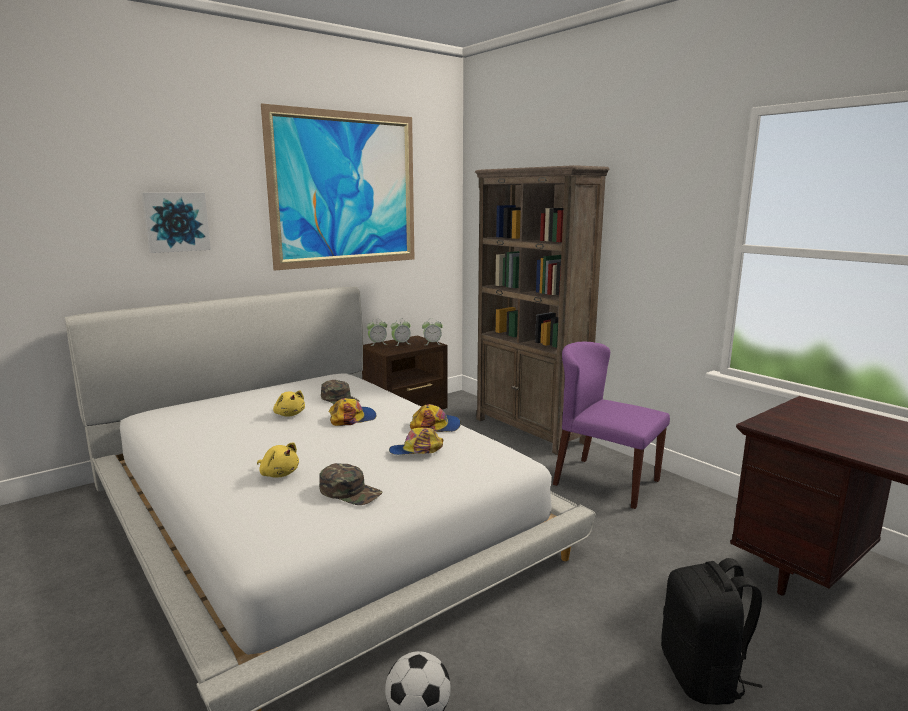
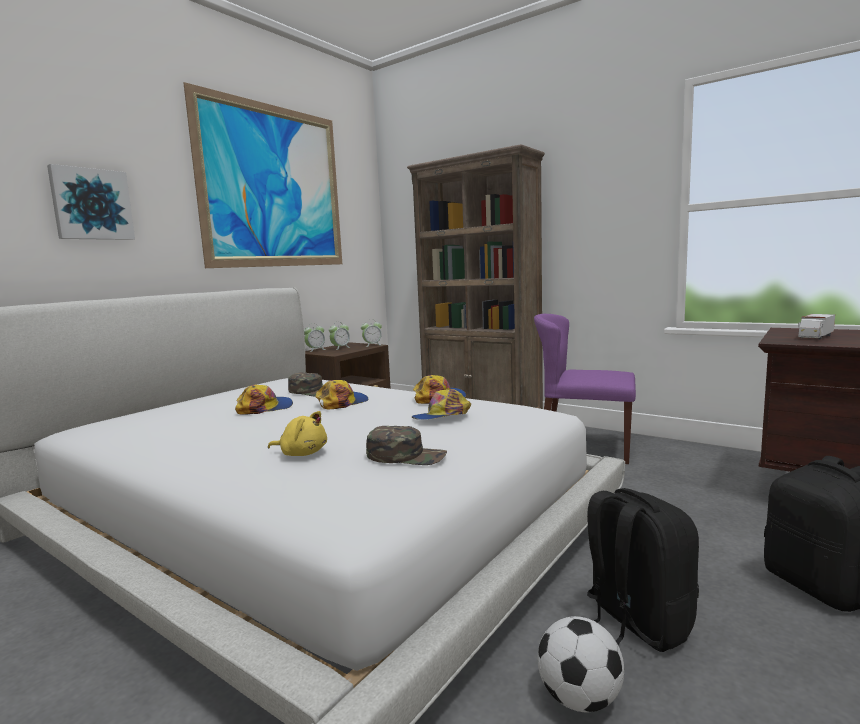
camera: 15 degrees left, 5 degrees down
yellow plush toy [273,391,305,416] -> cap [235,384,293,414]
none -> black backpack [587,488,699,652]
none -> toy truck [798,314,835,340]

